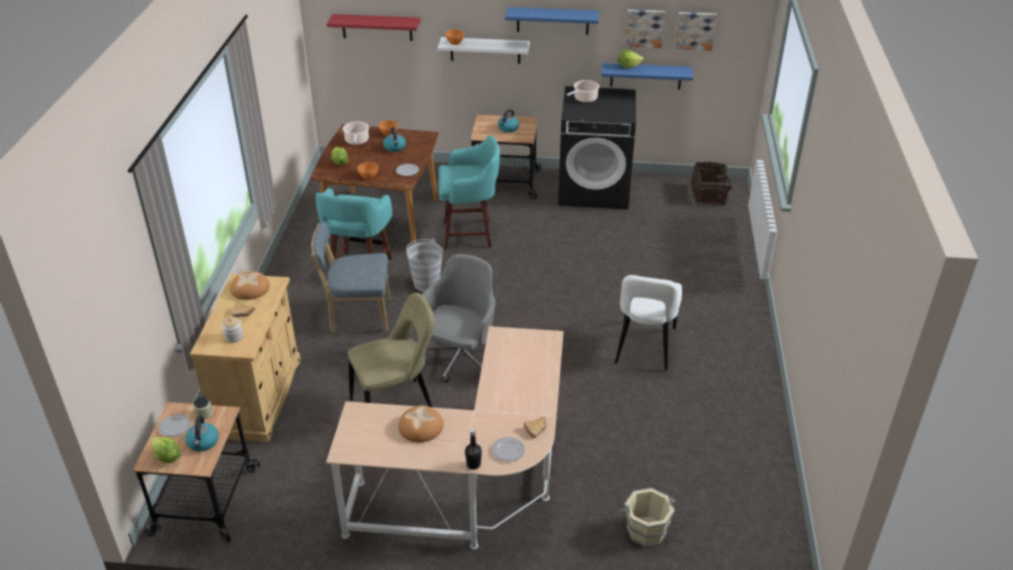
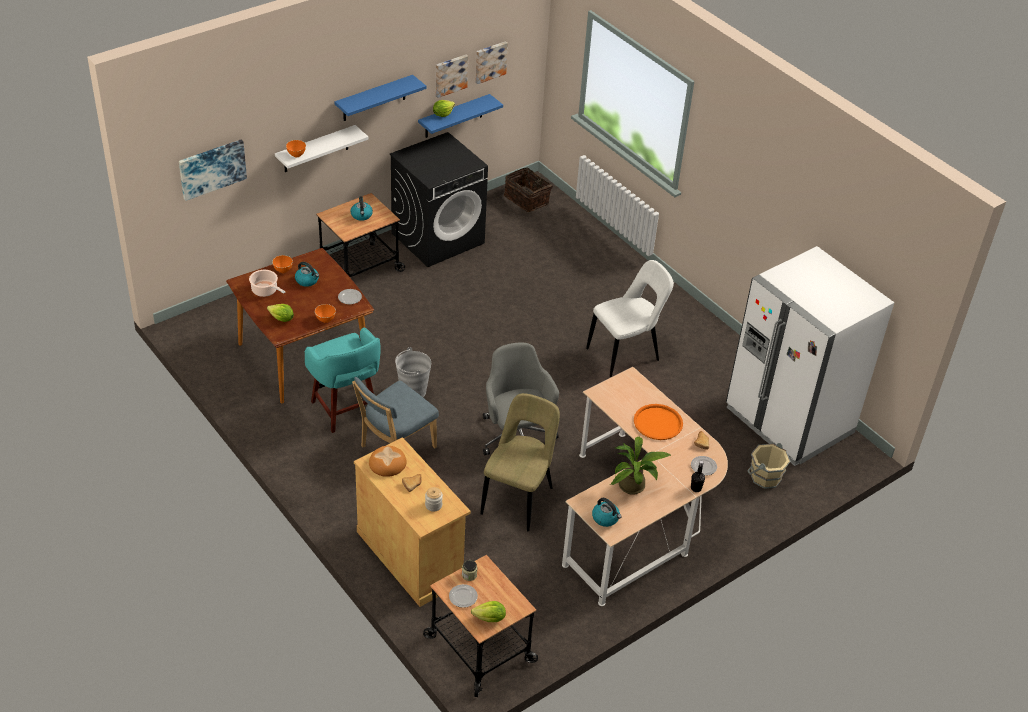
camera: 45 degrees left, 5 degrees up
kettle [185,416,219,452] -> kettle moved to [592,498,622,527]
red shelf [327,14,421,41] -> picture [179,139,247,201]
bread [398,406,443,442] -> potted plant [610,437,672,495]
turquoise stool [439,135,500,249] -> none
cooking pot [567,80,600,103] -> none
white chair [615,275,682,371] -> white chair turned 90 degrees counterclockwise [586,260,674,377]
none -> orange tray [634,404,683,440]
none -> white fridge [726,246,894,466]

